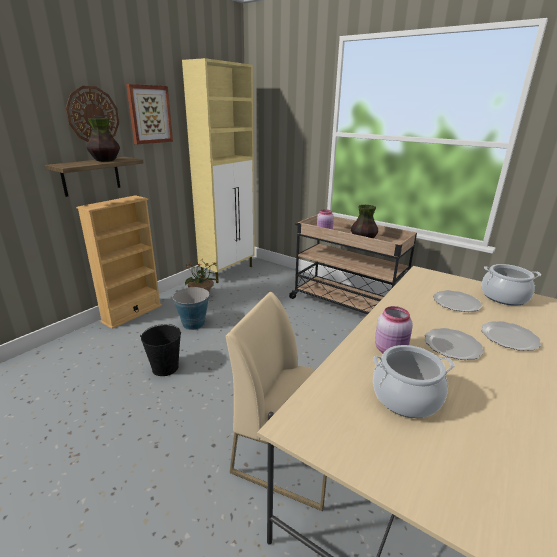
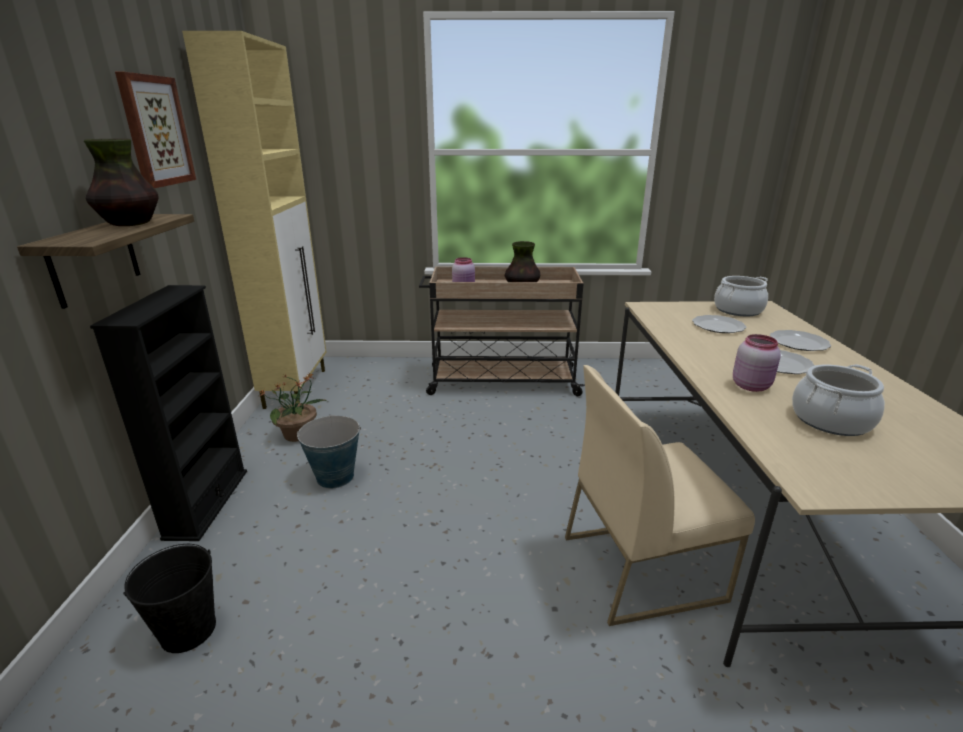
camera: 35 degrees left, 0 degrees up
wall clock [66,86,119,142] -> none
beige bookcase [76,195,162,329] -> black bookcase [90,285,247,541]
black bucket [140,324,181,376] -> black bucket moved to [123,544,216,653]

